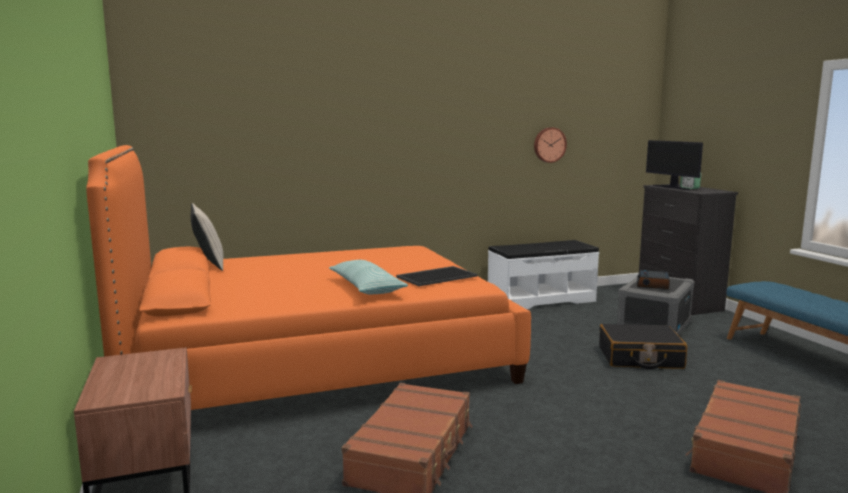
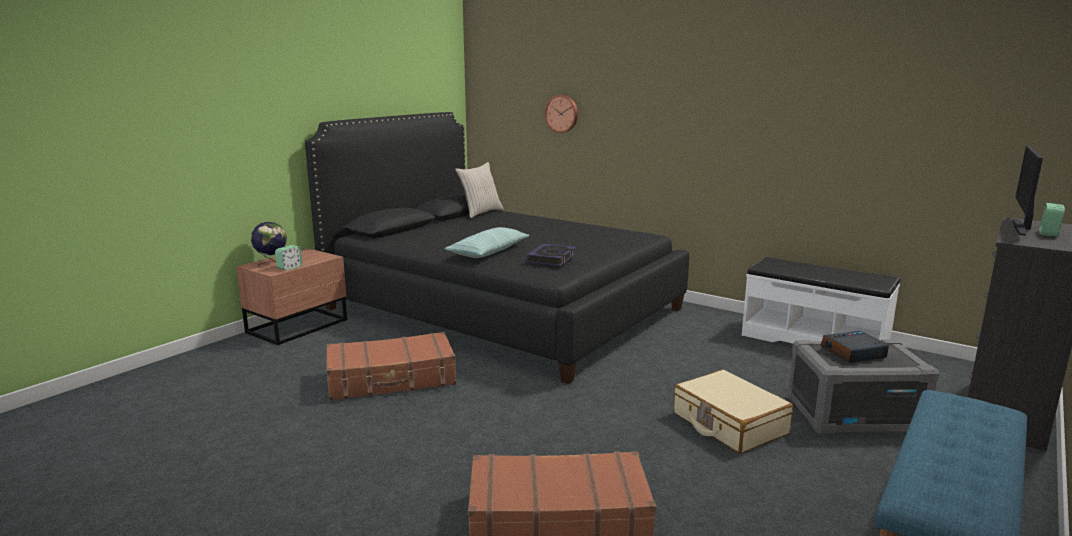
camera: 55 degrees right, 5 degrees up
orange bed [86,145,531,410] -> black bed [305,112,689,384]
tray [396,266,477,286] -> book [527,244,576,266]
wall clock [534,127,567,163] -> wall clock moved to [545,95,578,133]
black suitcase [599,324,687,369] -> beige suitcase [674,369,793,454]
none -> globe [251,222,287,268]
none -> alarm clock [275,245,302,270]

